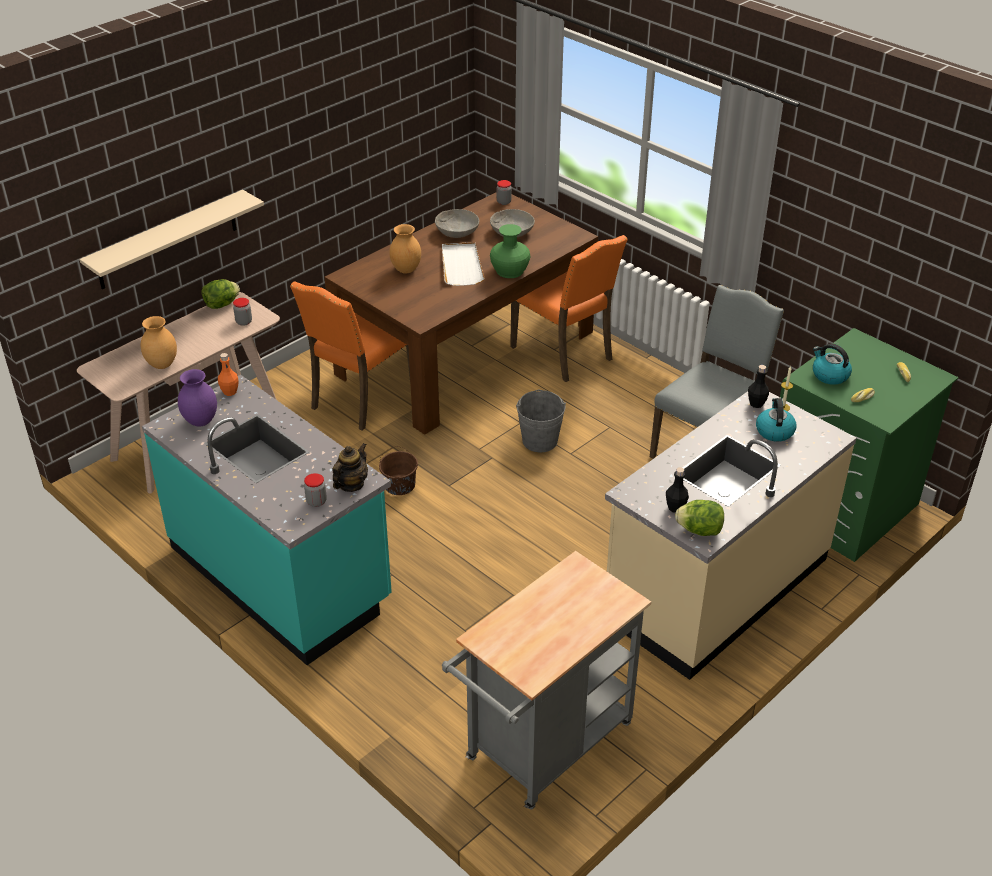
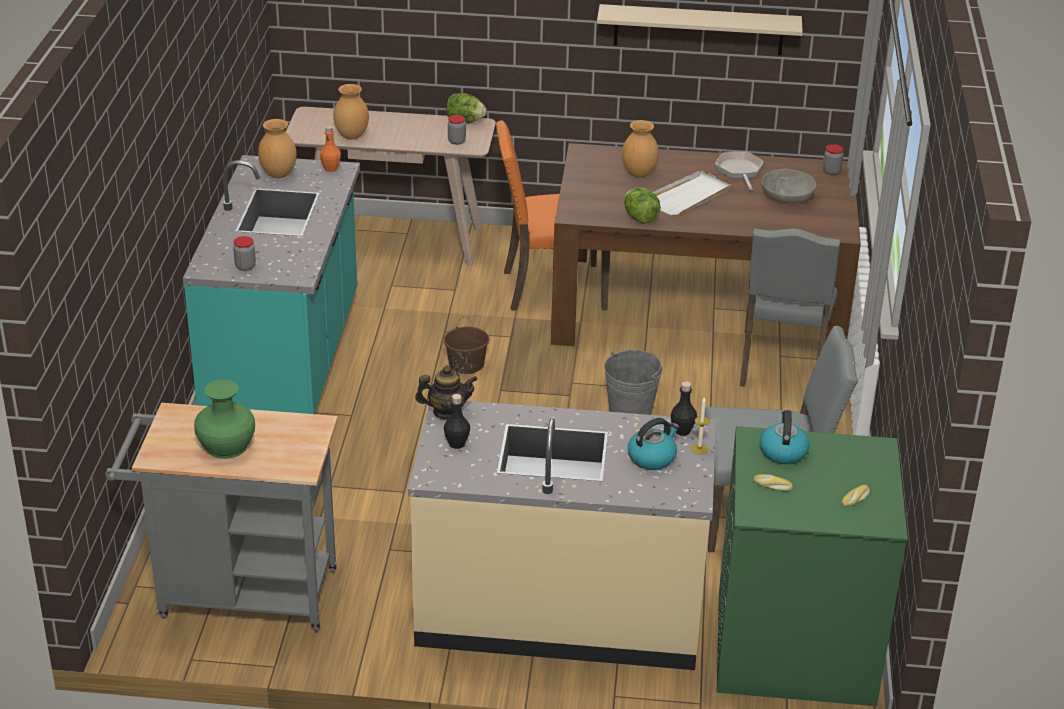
camera: 50 degrees right, 5 degrees down
beige shelf [80,190,264,289] -> beige shelf moved to [597,4,803,55]
purple vase [178,369,217,426] -> brown vase [258,119,297,178]
teapot [332,443,368,492] -> teapot moved to [415,365,478,420]
grey bowl [435,209,479,238] -> frying pan [715,151,764,190]
green vase [490,224,530,278] -> green vase moved to [194,379,255,459]
orange chair [510,235,628,382] -> grey chair [740,229,840,387]
lettuce [675,500,724,536] -> lettuce moved to [624,187,661,224]

